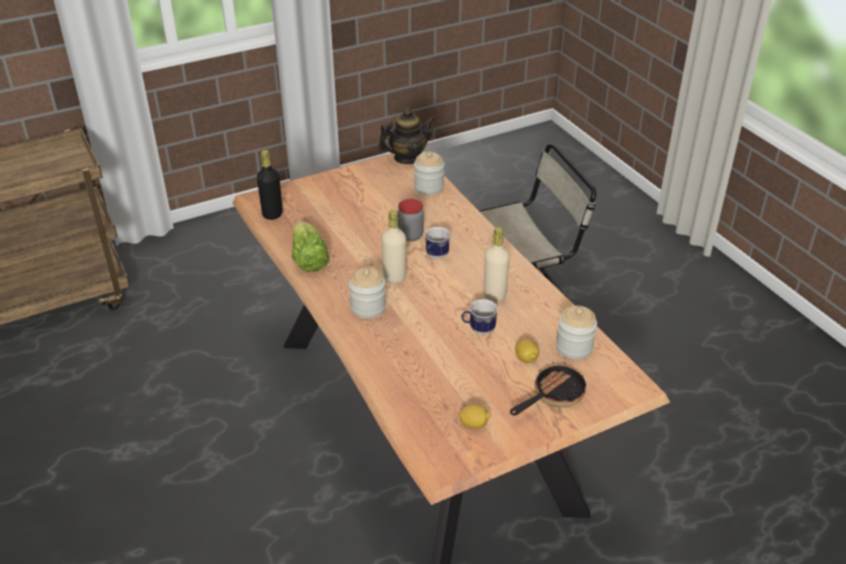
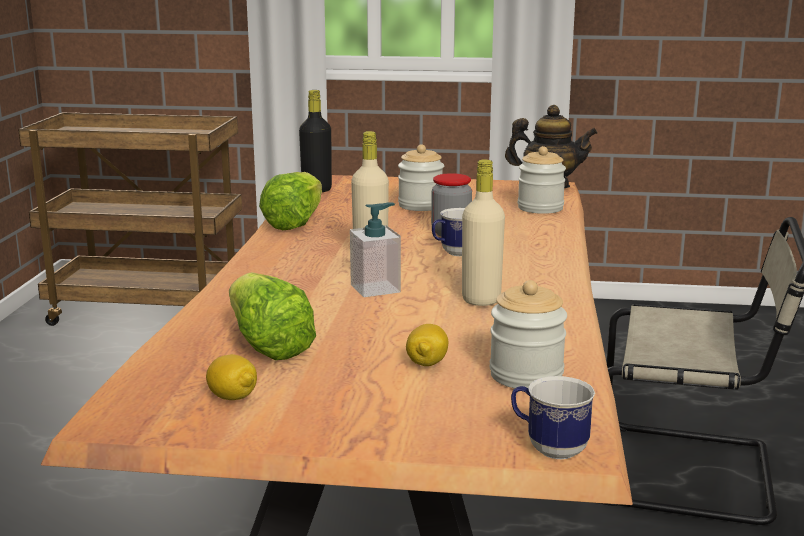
camera: 35 degrees right, 20 degrees down
jar [349,268,386,319] -> jar moved to [398,144,444,211]
mug [462,299,498,335] -> mug moved to [511,376,595,459]
frying pan [510,362,587,415] -> none
none -> lettuce [229,272,316,360]
none -> soap dispenser [350,202,401,297]

